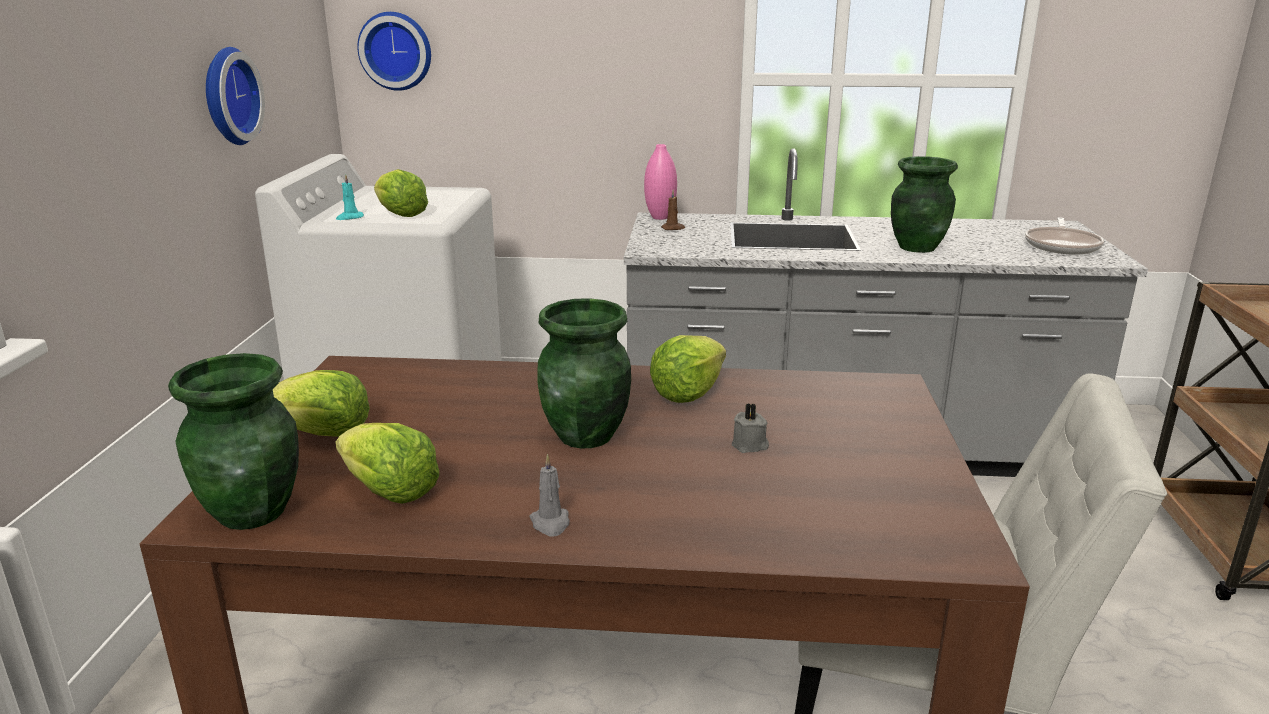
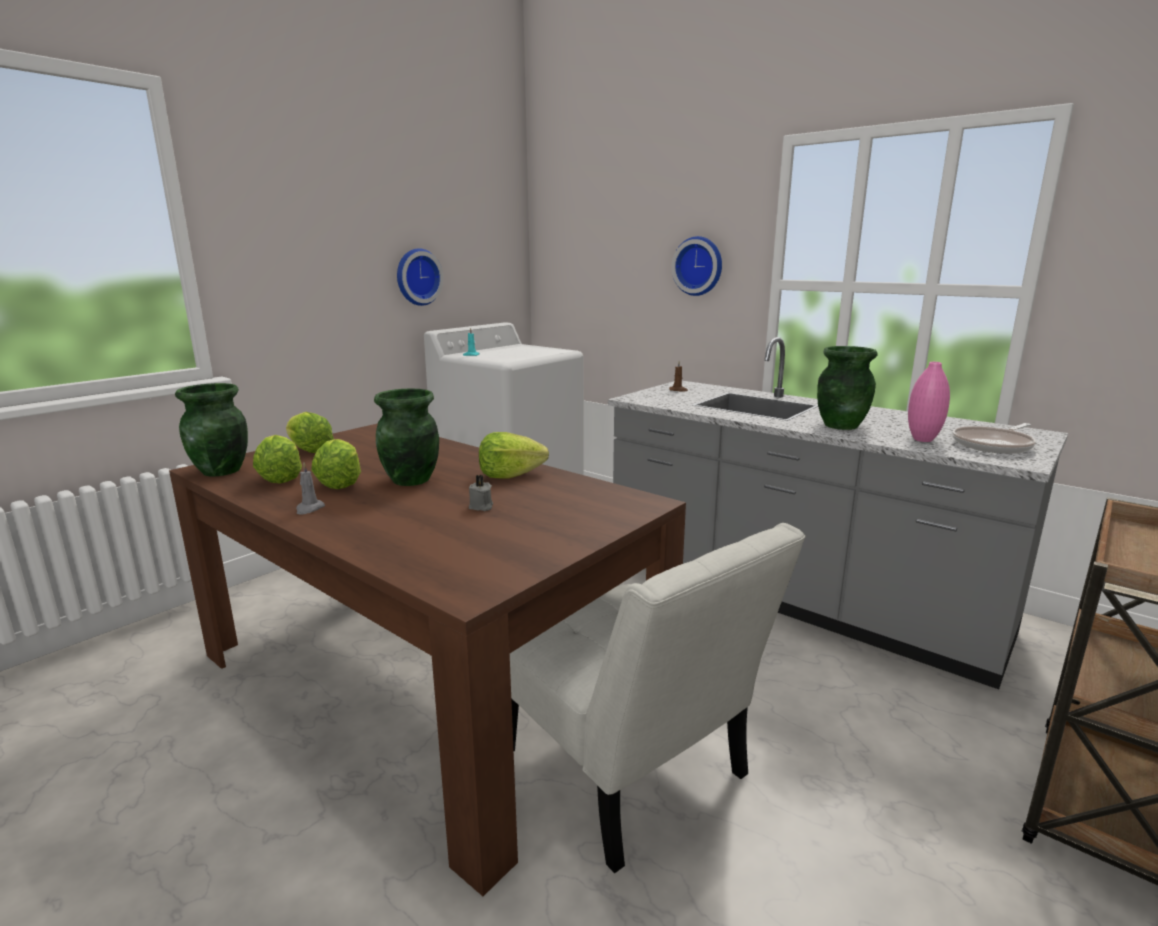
camera: 35 degrees right, 5 degrees down
wall clock [357,12,431,91] -> wall clock moved to [671,236,722,296]
lettuce [374,169,428,217] -> lettuce moved to [311,439,361,489]
pink vase [644,144,677,220] -> pink vase moved to [908,362,950,442]

